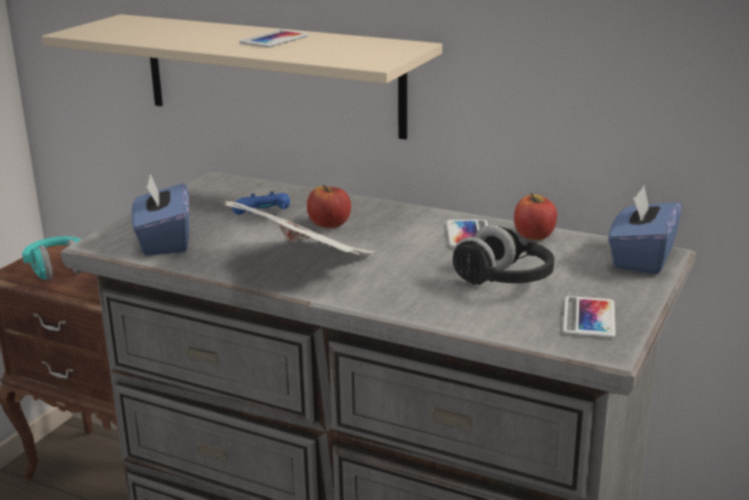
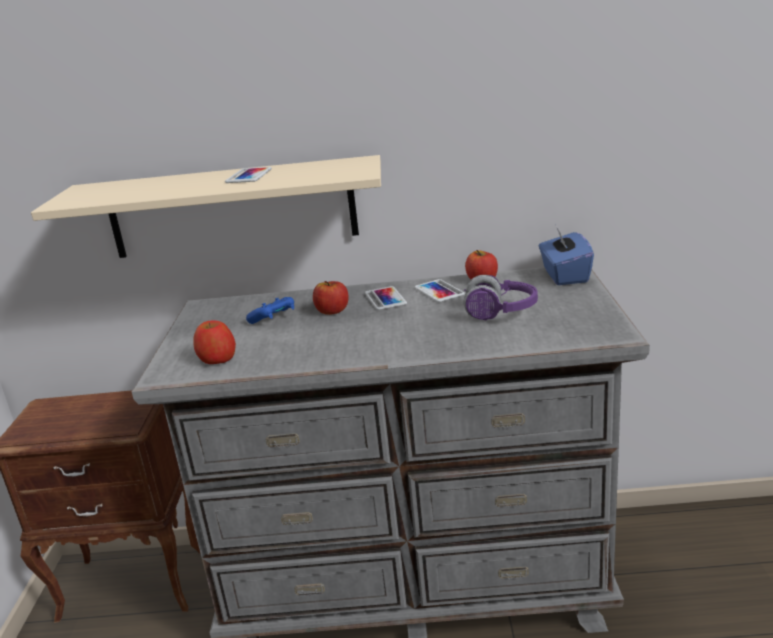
camera: 25 degrees left, 0 degrees up
turquoise headphones [22,236,81,280] -> none
blue tissue box [131,174,189,256] -> apple [193,320,236,364]
newspaper [223,201,374,255] -> none
black headphones [453,225,554,285] -> purple headphones [464,275,538,321]
phone [563,296,616,338] -> phone moved to [365,286,407,310]

